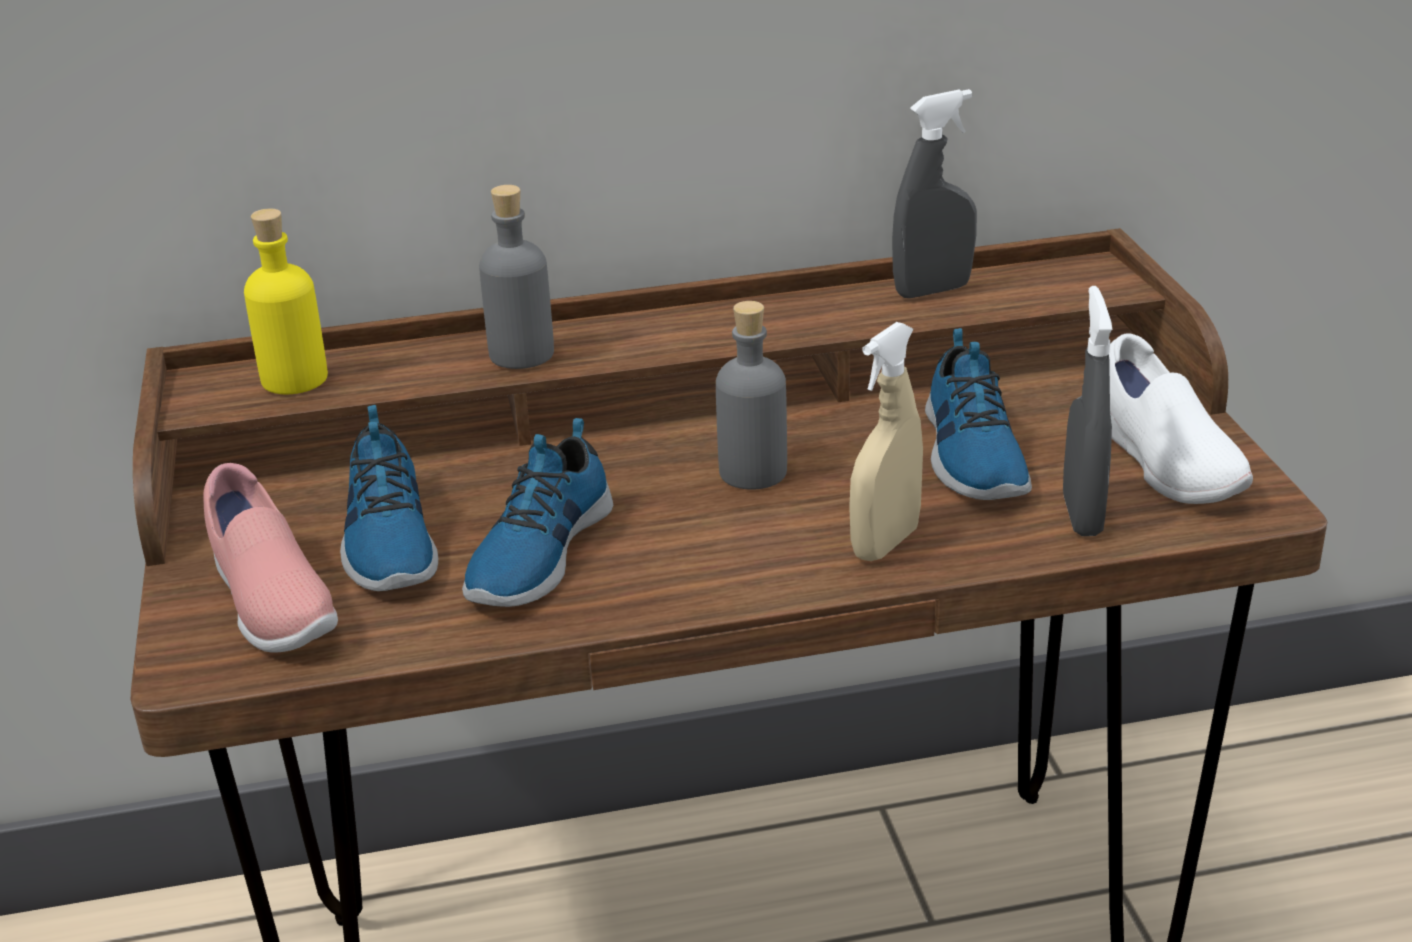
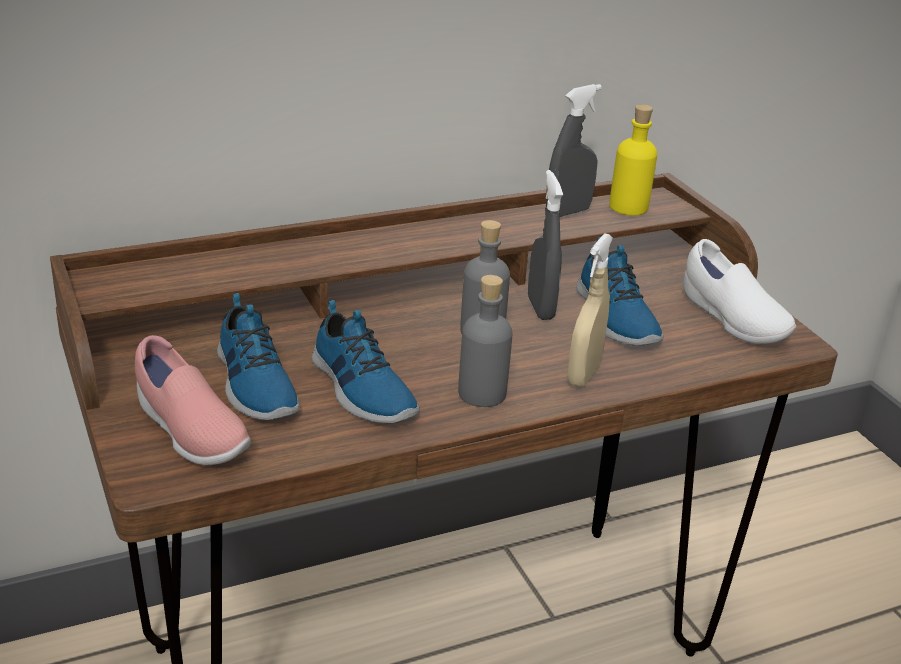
camera: 15 degrees left, 0 degrees up
yellow bottle [244,208,328,394] -> yellow bottle moved to [609,104,657,216]
shoe [462,418,613,607] -> shoe turned 45 degrees counterclockwise [312,300,420,423]
grey bottle [479,185,554,369] -> grey bottle moved to [458,275,513,407]
grey spray bottle [1063,286,1112,536] -> grey spray bottle moved to [528,170,563,320]

